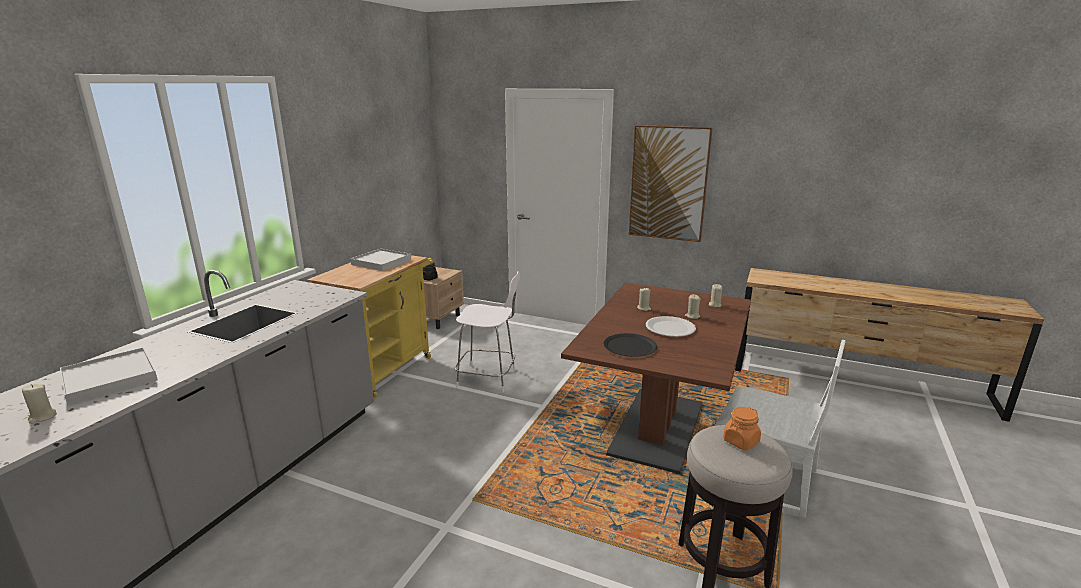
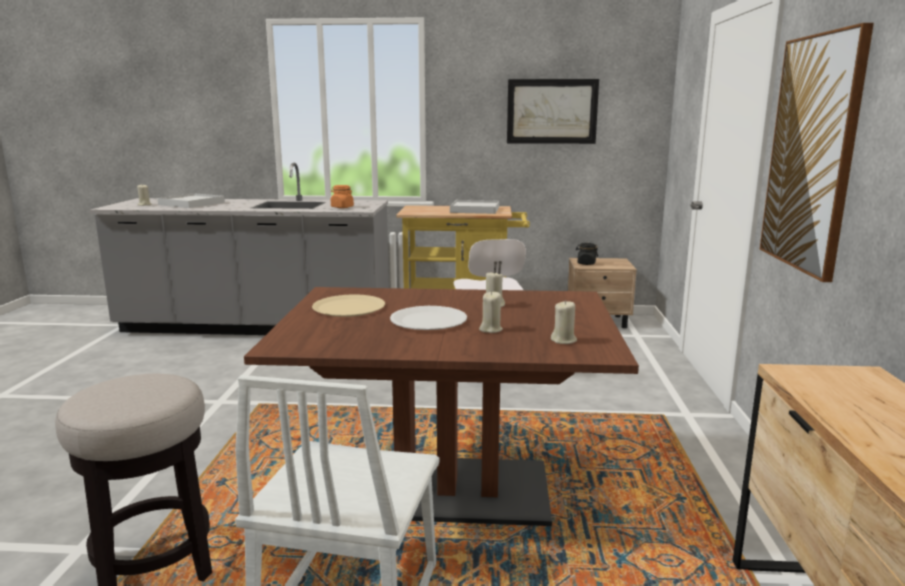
camera: 70 degrees right, 5 degrees down
black plate [604,333,657,357] -> beige plate [312,294,385,317]
orange jar [723,407,761,450] -> orange jar moved to [331,185,354,208]
none -> picture [507,79,599,144]

